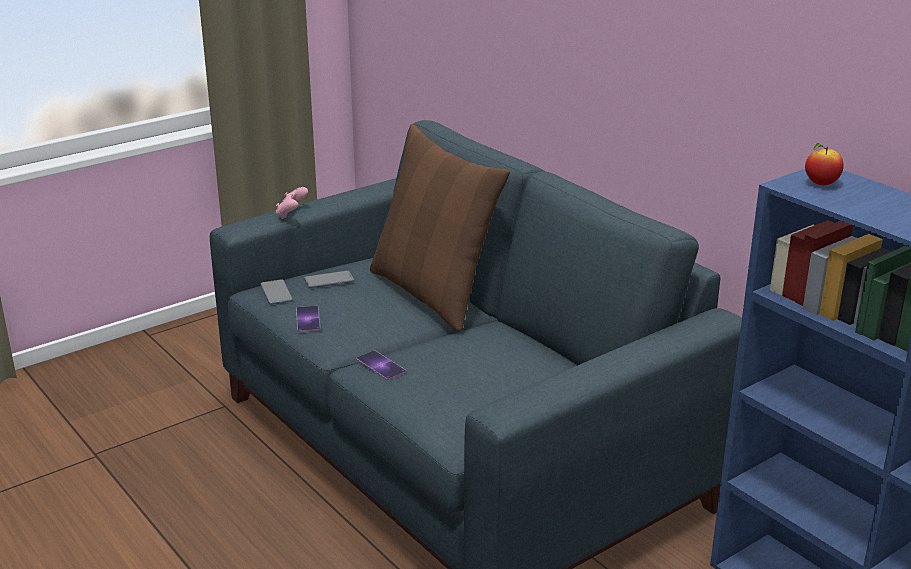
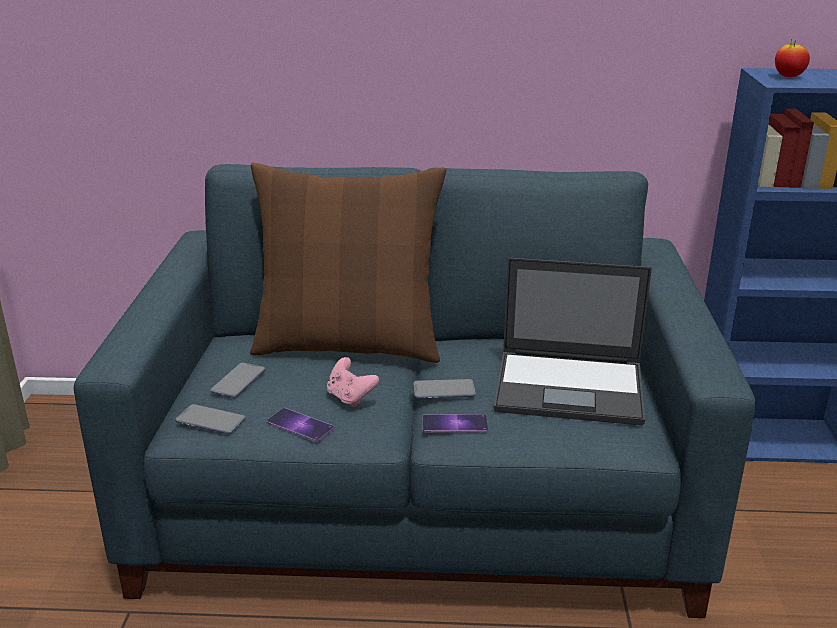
camera: 50 degrees left, 0 degrees up
pink game controller [276,187,308,219] -> pink game controller moved to [327,357,379,407]
none -> phone [413,379,476,399]
none -> laptop [494,258,652,425]

